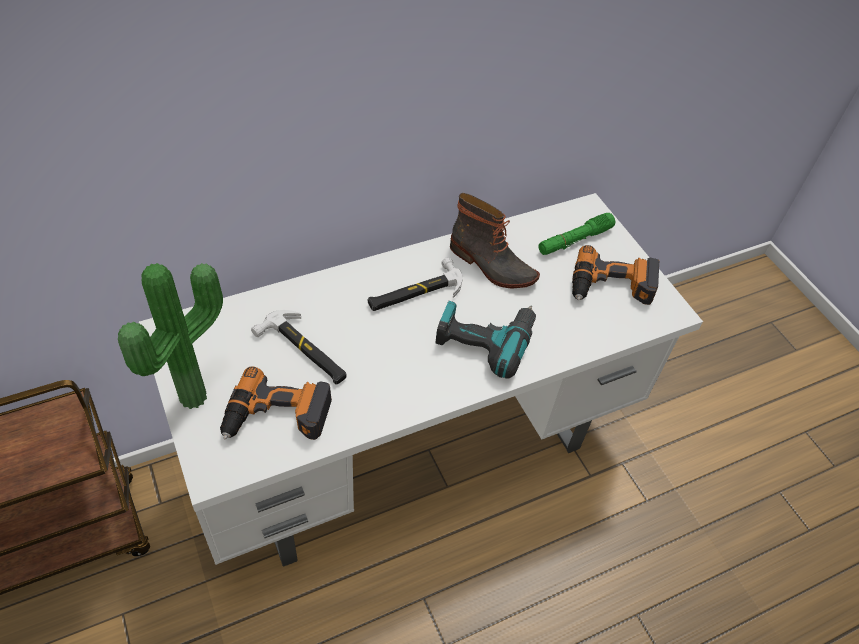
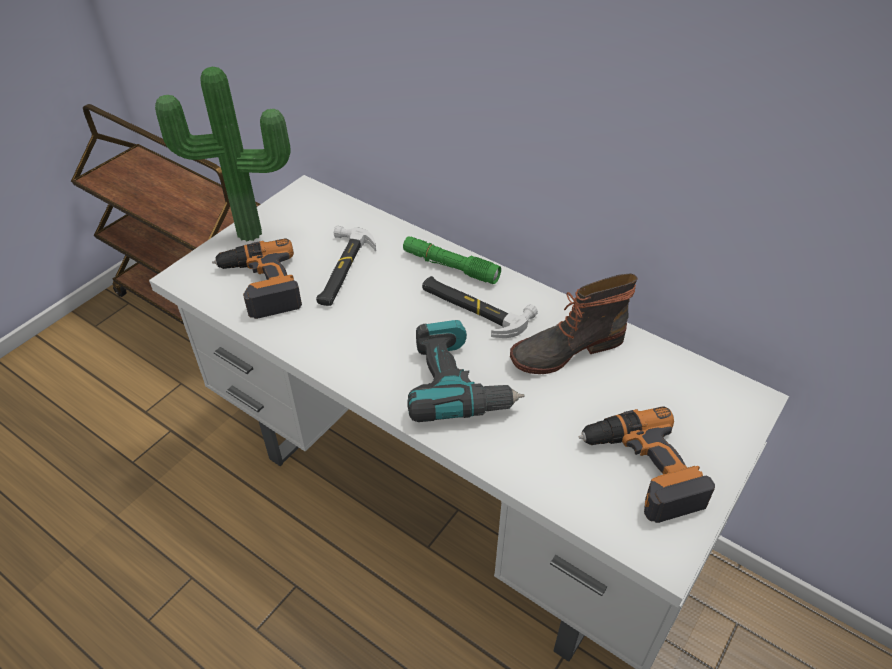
camera: 65 degrees right, 5 degrees down
boot [450,193,540,288] -> boot turned 60 degrees clockwise [510,273,638,374]
green flashlight [538,213,615,255] -> green flashlight moved to [403,237,501,284]

